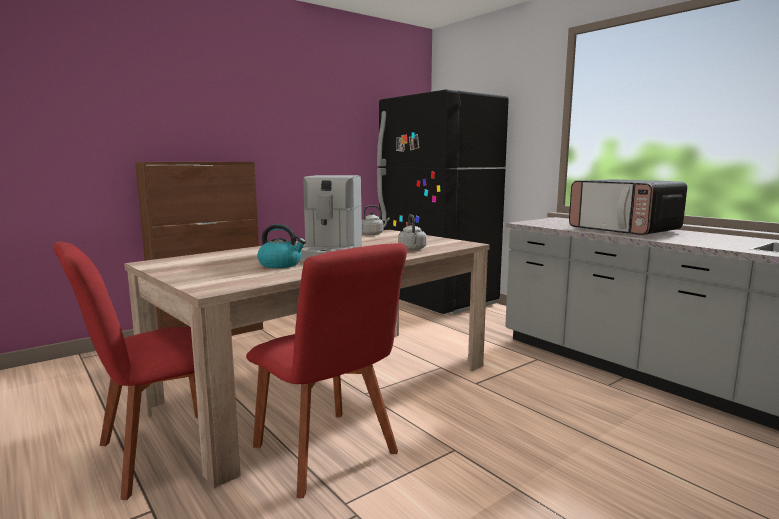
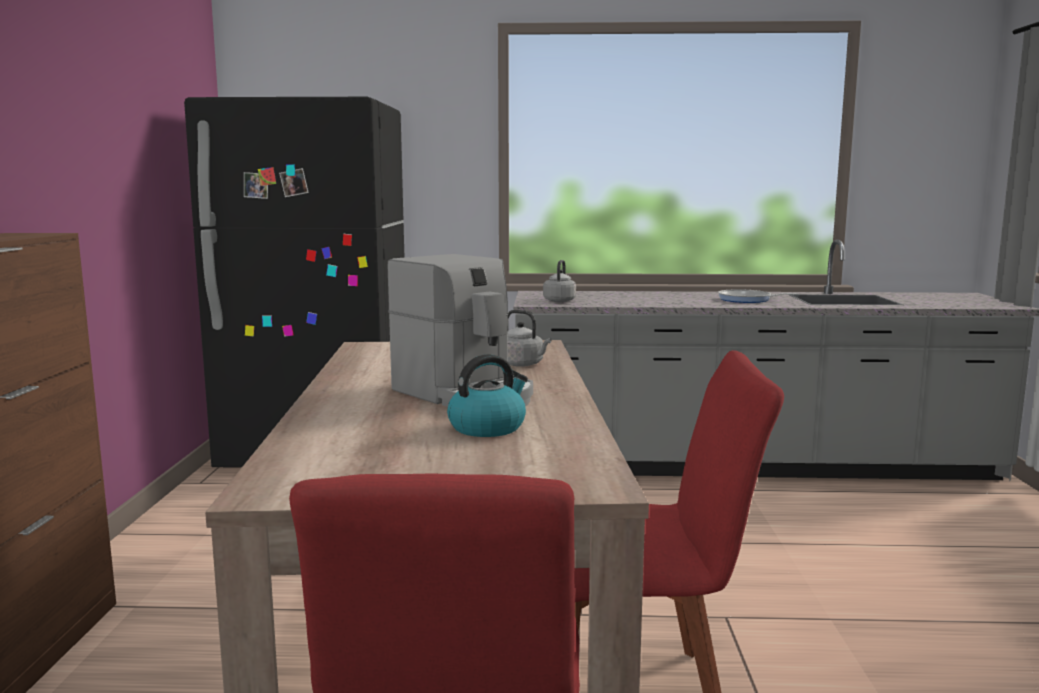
camera: 50 degrees left, 0 degrees up
grey kettle [362,205,390,235] -> grey kettle moved to [543,260,576,302]
microwave [569,179,687,236] -> none
none -> frying pan [718,289,799,303]

